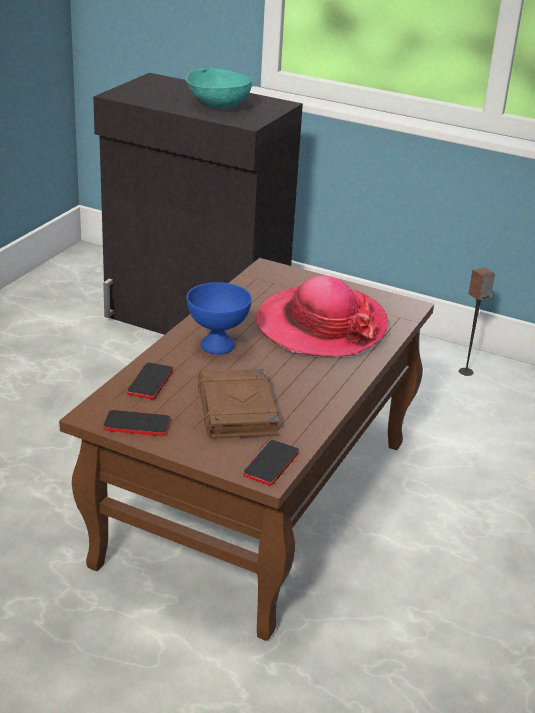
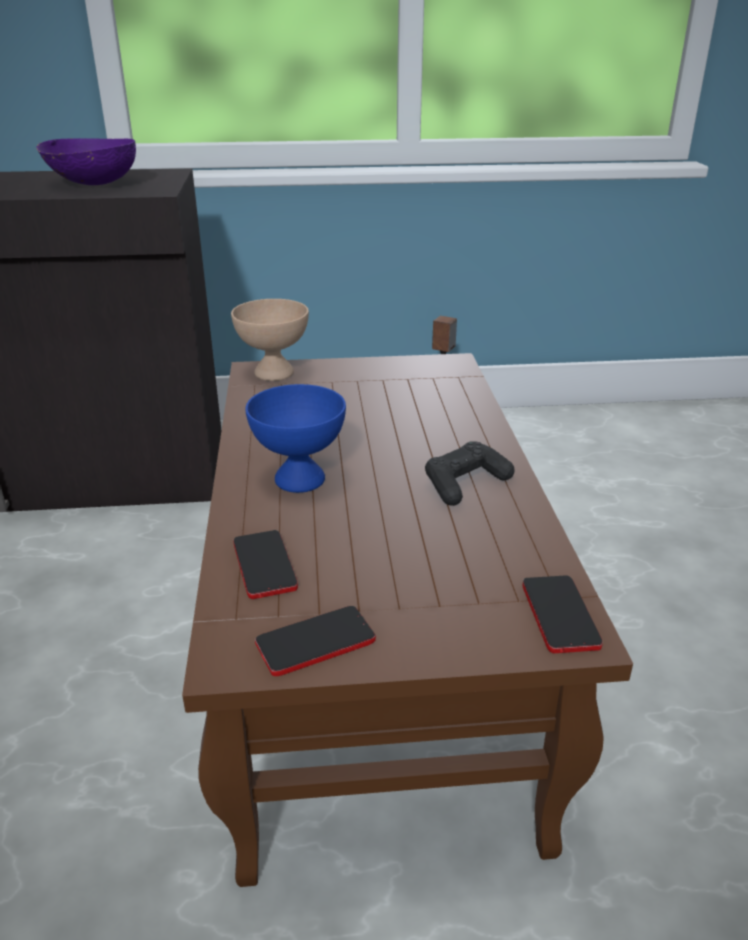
camera: 30 degrees left, 0 degrees up
turquoise bowl [185,68,252,108] -> purple bowl [37,138,136,185]
brown book [198,369,279,439] -> none
hat [256,275,388,357] -> none
none -> beige bowl [231,299,309,381]
none -> black game controller [425,441,515,506]

